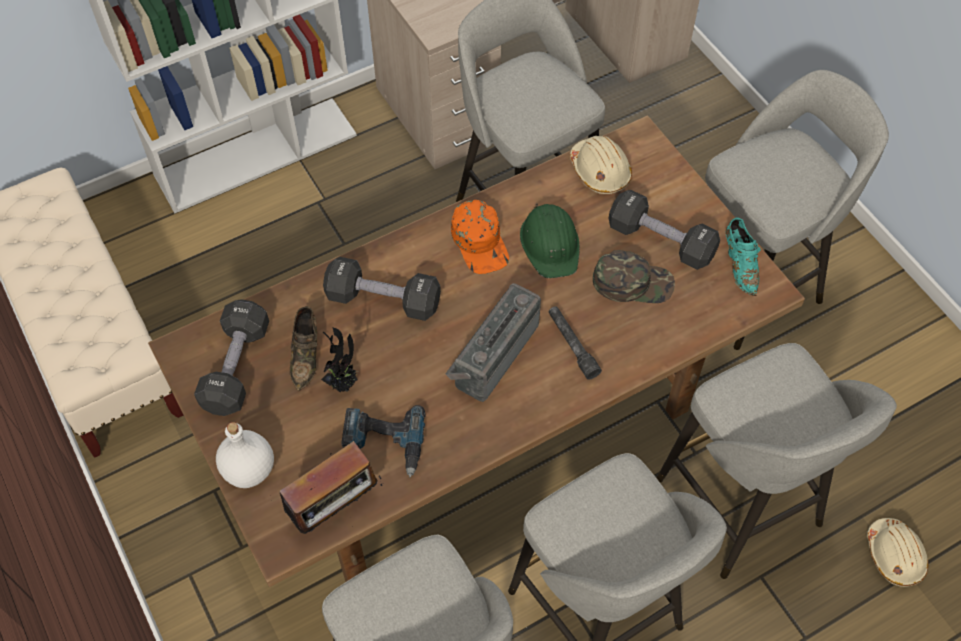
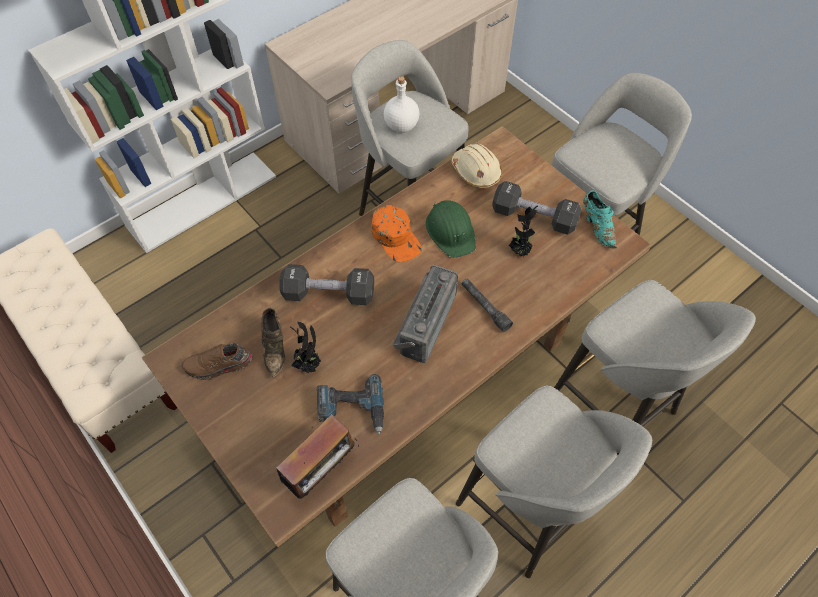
camera: 10 degrees left, 0 degrees up
black dumbbell [194,300,269,416] -> brown shoe [182,343,253,380]
white bottle [216,422,274,488] -> white bottle moved to [384,76,420,133]
green cap [593,250,675,303] -> potted plant [509,206,538,257]
beige hard hat [867,518,928,587] -> none

